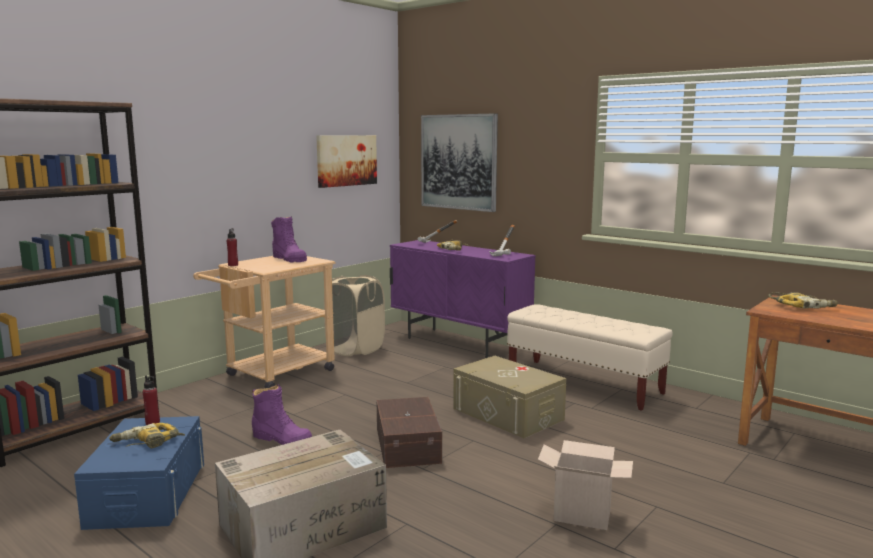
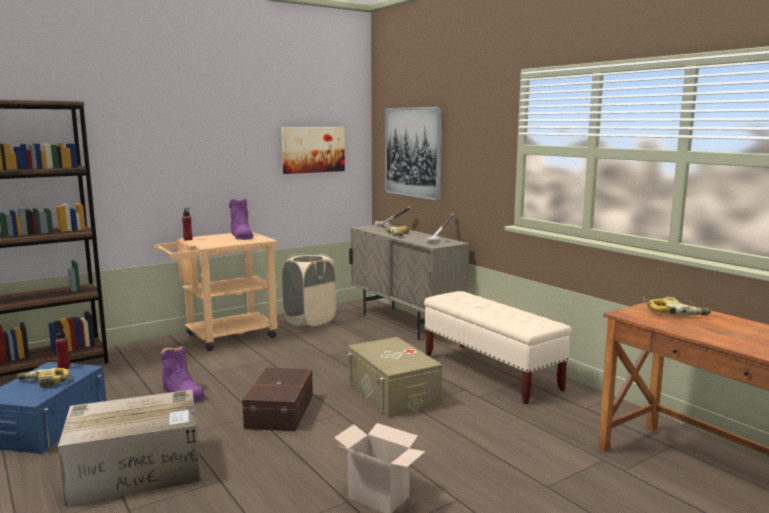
camera: 15 degrees right, 0 degrees up
purple cabinet [390,240,536,358] -> beige cabinet [349,224,470,340]

